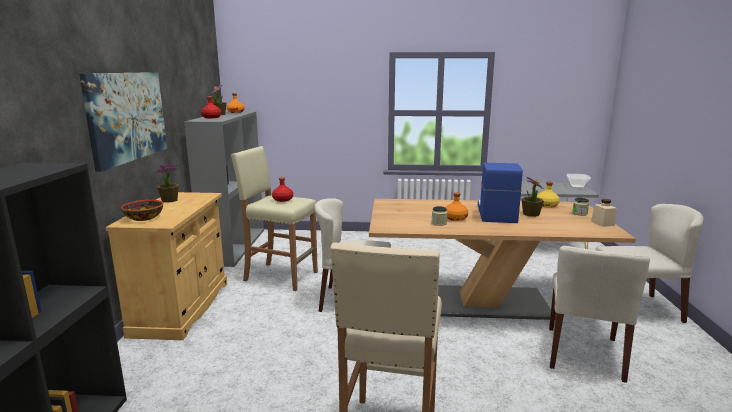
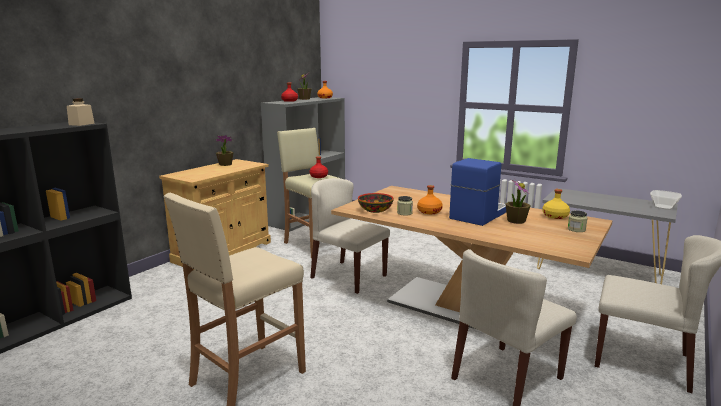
camera: 30 degrees right, 0 degrees up
picture [79,72,167,172] -> none
bowl [121,200,163,221] -> bowl moved to [358,193,394,213]
beige jar [591,199,617,227] -> beige jar moved to [67,98,95,126]

